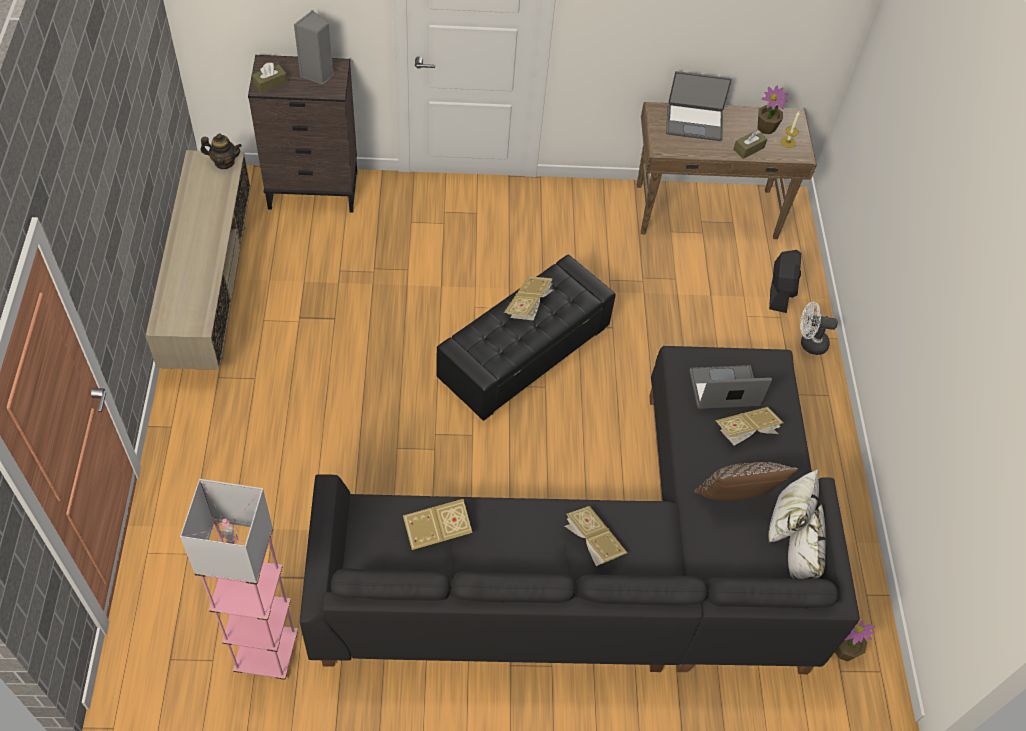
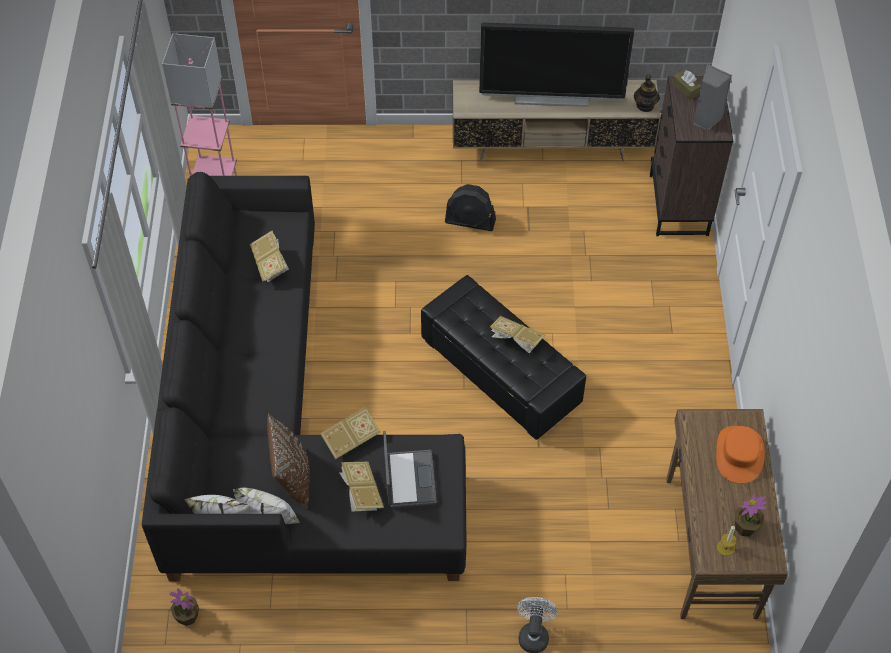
camera: 95 degrees right, 0 degrees up
book [565,506,628,566] -> book moved to [320,407,380,459]
laptop [666,71,732,141] -> orange hat [716,426,765,484]
brown tissue box [733,130,767,159] -> none
black fan [769,250,801,313] -> black fan moved to [445,184,496,231]
none -> television [479,23,634,107]

